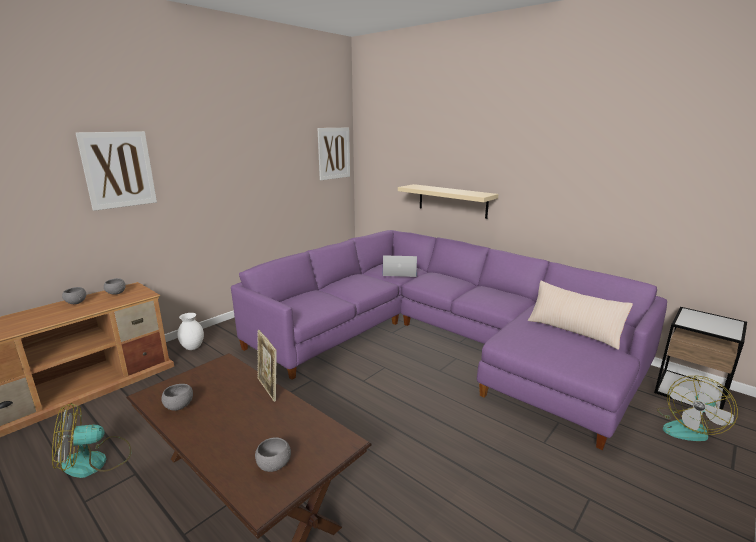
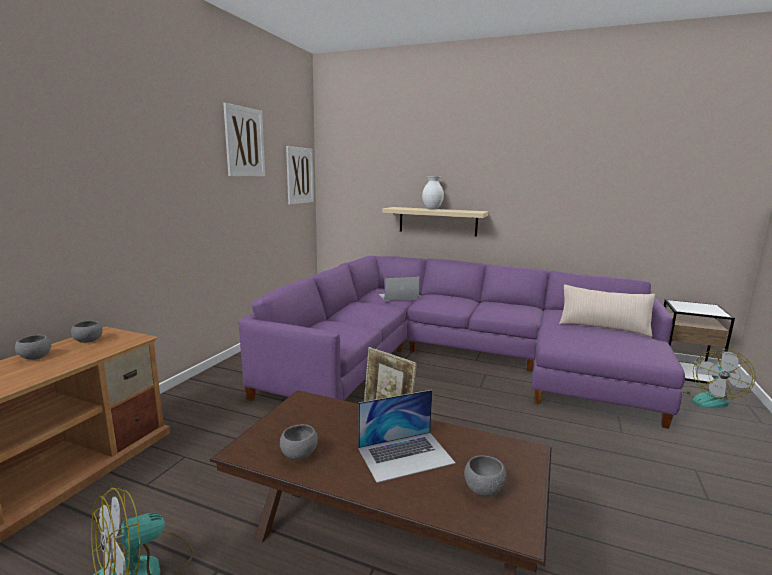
camera: 20 degrees left, 5 degrees down
picture [75,131,157,211] -> picture moved to [223,103,265,177]
white vase [177,313,204,350] -> white vase moved to [422,177,444,209]
none -> laptop [358,390,456,483]

